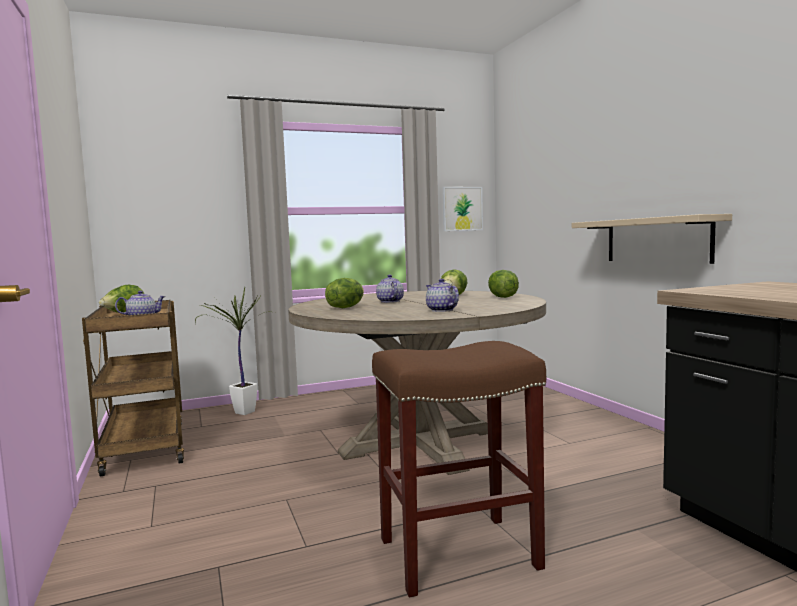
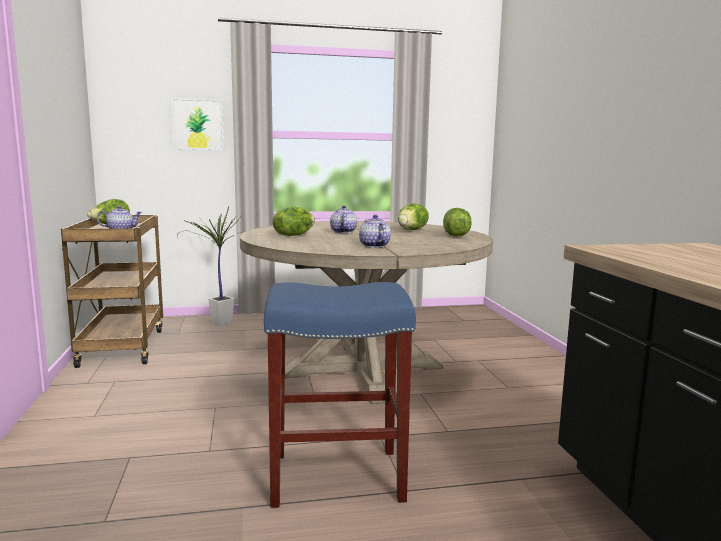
camera: 10 degrees right, 5 degrees up
brown stool [372,341,546,598] -> blue stool [264,282,416,508]
picture [442,187,483,231] -> picture moved to [171,98,224,150]
beige shelf [572,214,732,264] -> none

